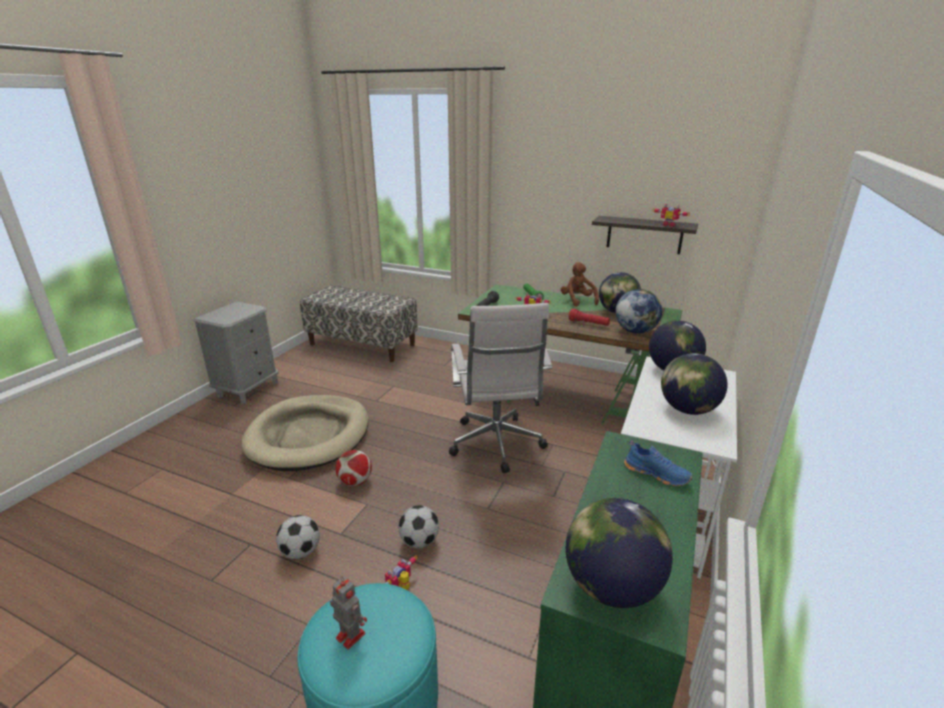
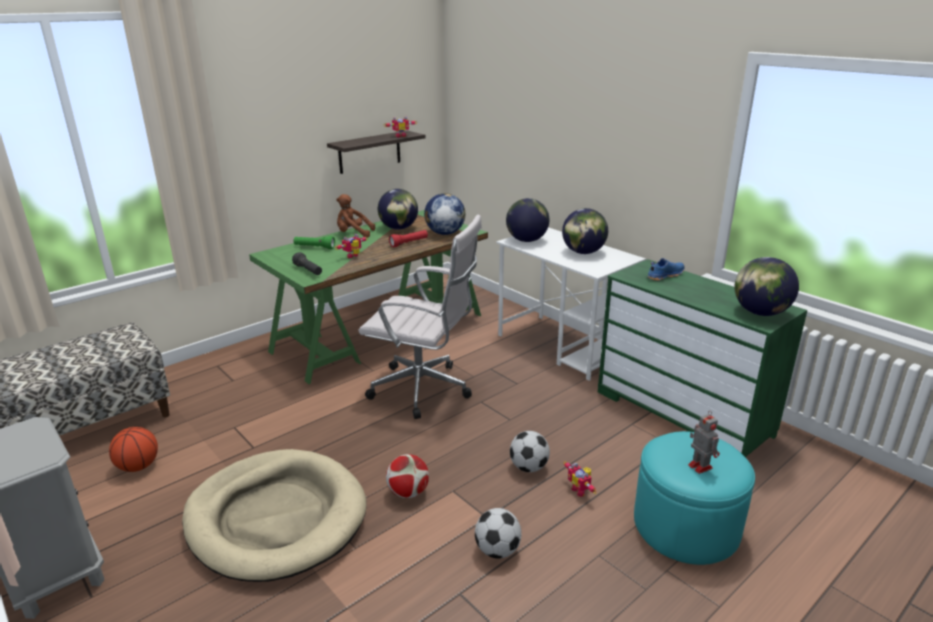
camera: 65 degrees left, 0 degrees up
toy robot [330,576,367,649] -> toy robot turned 90 degrees clockwise [688,412,720,474]
none -> basketball [109,427,158,472]

